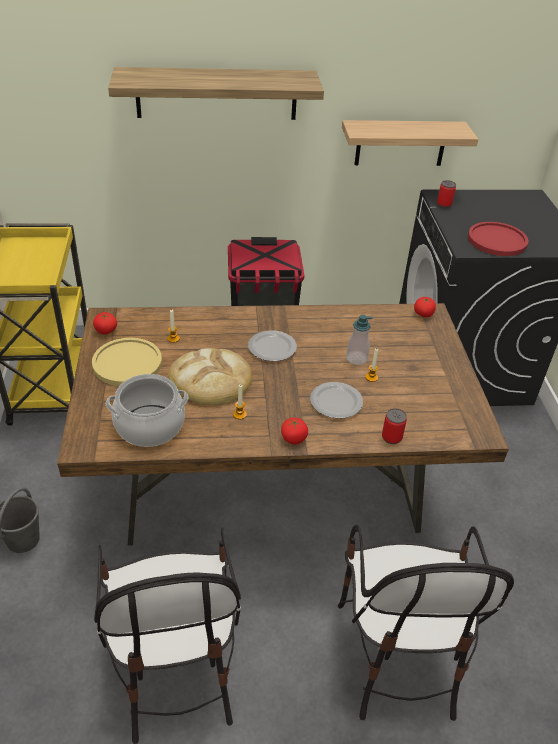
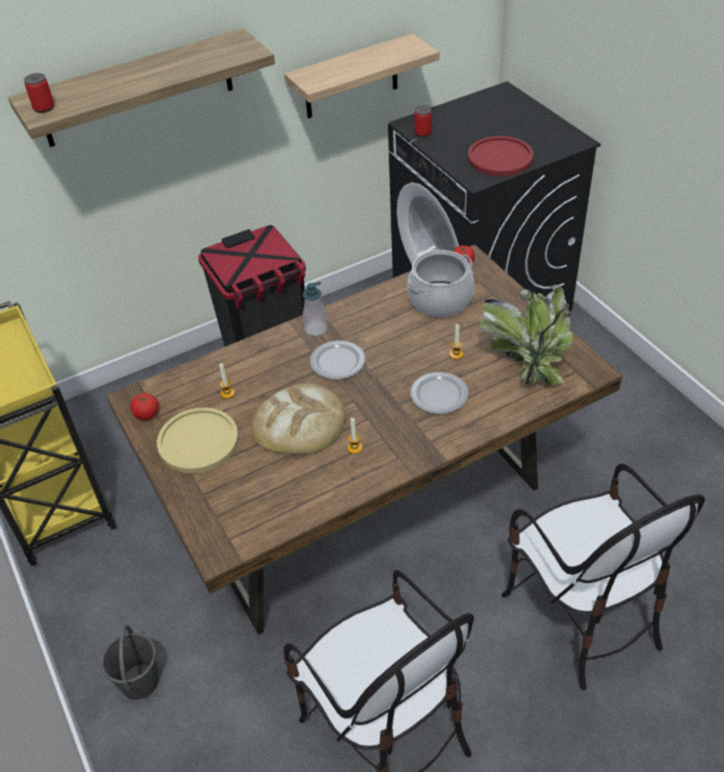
camera: 20 degrees left, 5 degrees up
cooking pot [106,374,188,447] -> cooking pot moved to [407,250,474,317]
tomato [281,418,308,444] -> none
soap dispenser [346,315,373,365] -> soap dispenser moved to [303,282,328,336]
can [382,408,407,444] -> can moved to [24,73,54,113]
none -> potted plant [480,285,573,385]

